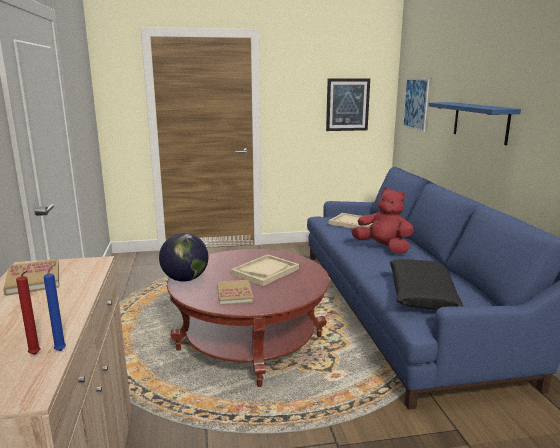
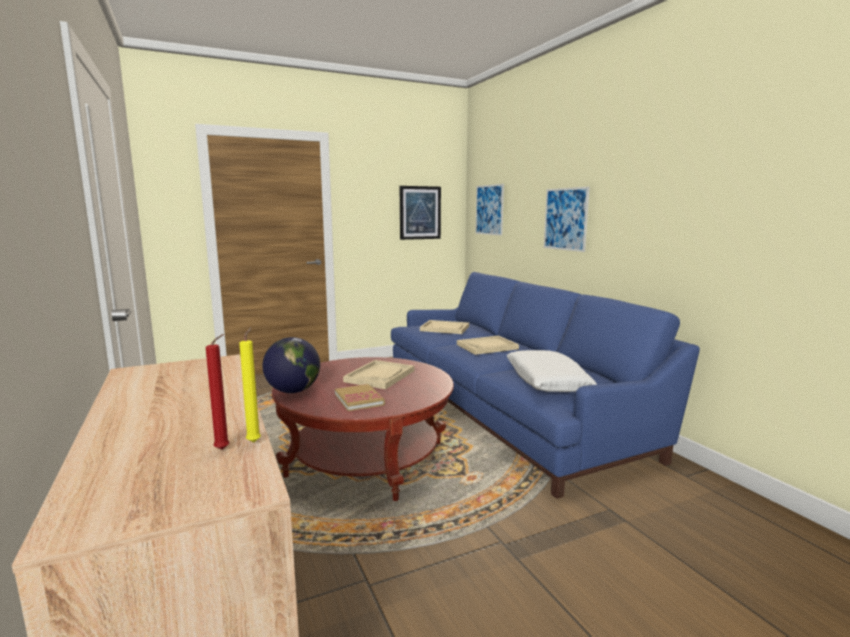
camera: 15 degrees left, 5 degrees down
book [3,259,59,296] -> none
blue candle [44,263,66,351] -> yellow candle [239,327,261,442]
red plush toy [351,187,414,254] -> beige tray [457,336,519,355]
black pillow [390,259,463,310] -> white pillow [507,350,597,392]
blue shelf [428,102,521,145] -> picture [544,187,589,252]

